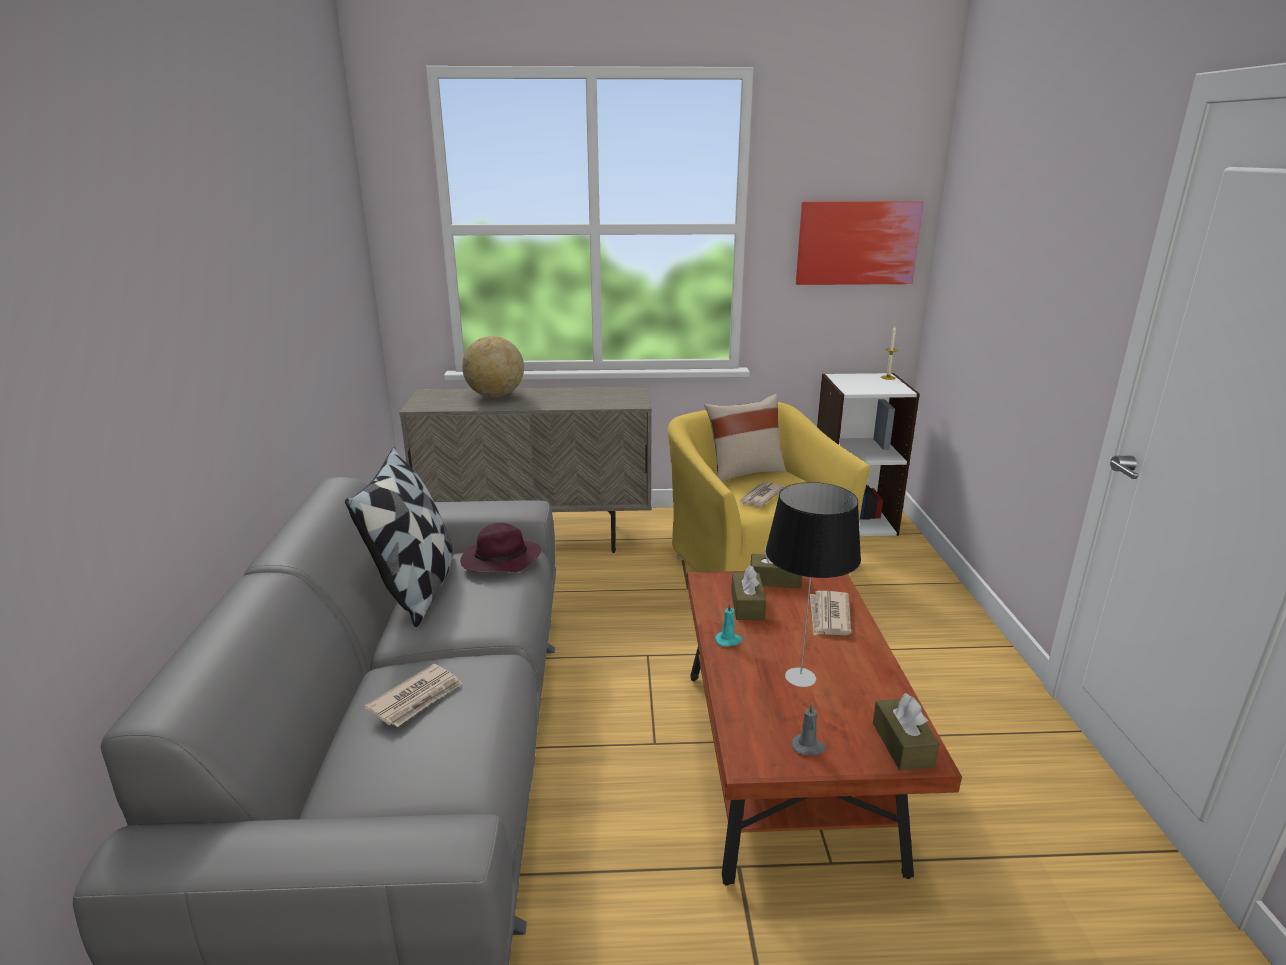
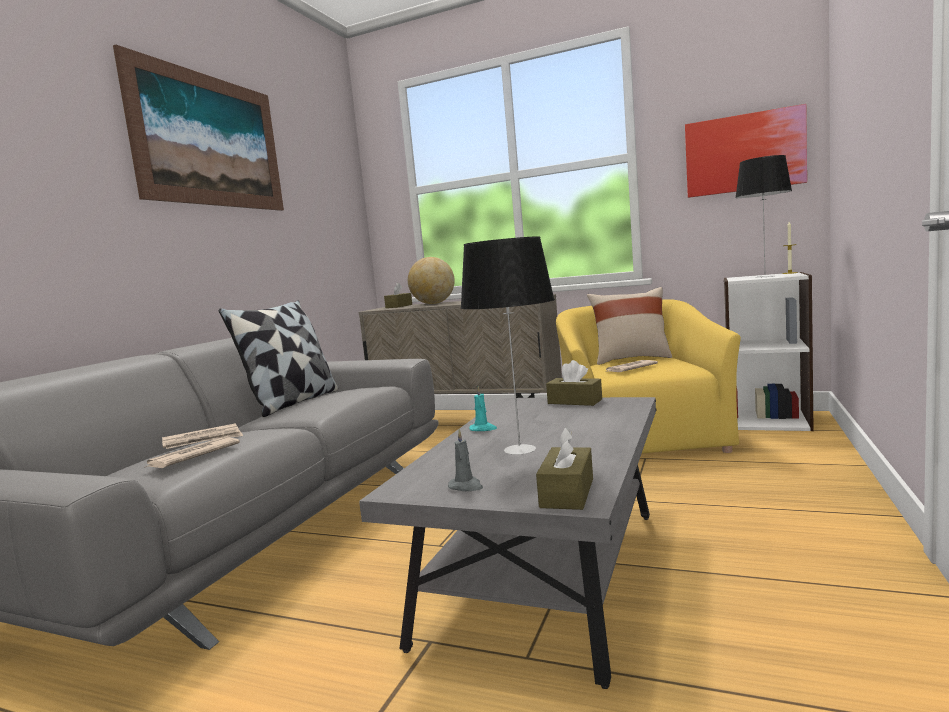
camera: 25 degrees right, 15 degrees down
purple hat [460,523,541,572] -> none
brown coffee table [687,571,962,886] -> grey coffee table [359,397,656,689]
brown tissue box [731,565,766,620] -> brown tissue box moved to [384,282,412,308]
newspaper [810,591,851,635] -> newspaper moved to [144,437,240,468]
none -> picture [113,45,284,211]
none -> table lamp [735,155,792,278]

